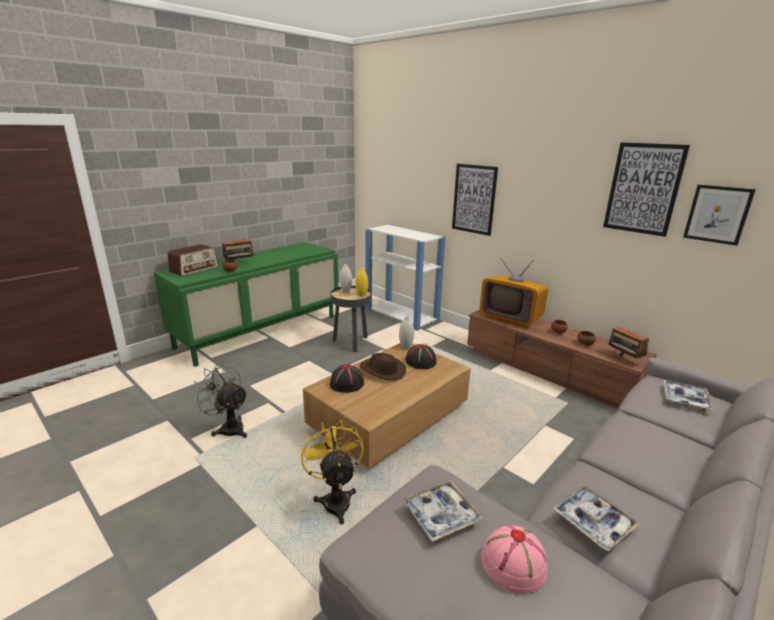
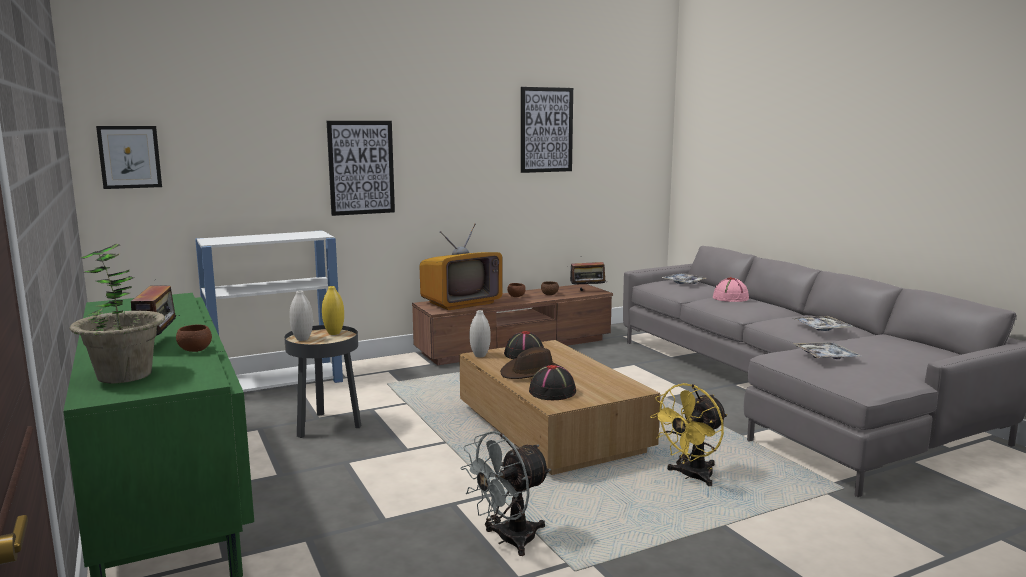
camera: 70 degrees left, 10 degrees down
radio [168,244,218,276] -> potted plant [69,244,165,383]
yellow fan [300,420,364,524] -> yellow fan turned 45 degrees counterclockwise [650,383,727,486]
pink hat [481,525,547,593] -> pink hat moved to [713,277,749,302]
picture [683,185,756,246] -> picture moved to [96,126,162,189]

